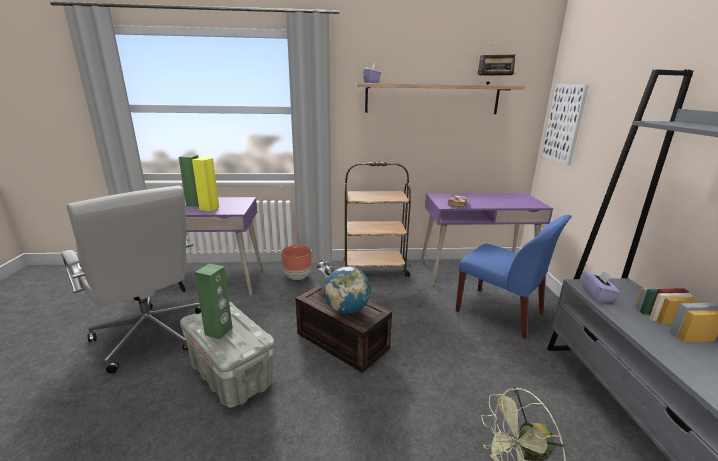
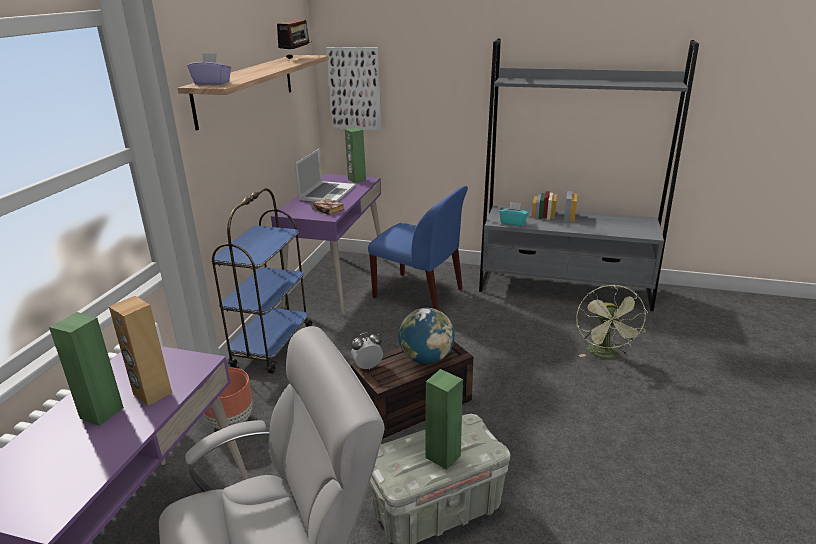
camera: 70 degrees left, 5 degrees up
yellow speaker [192,157,219,212] -> brown speaker [109,296,172,406]
brown cart [343,162,411,277] -> blue cart [211,188,312,374]
blue chair [456,215,572,339] -> blue chair turned 60 degrees clockwise [368,186,468,310]
purple tissue box [582,270,620,302] -> turquoise tissue box [499,202,529,226]
none -> laptop [295,149,356,202]
none -> green speaker [345,127,366,183]

